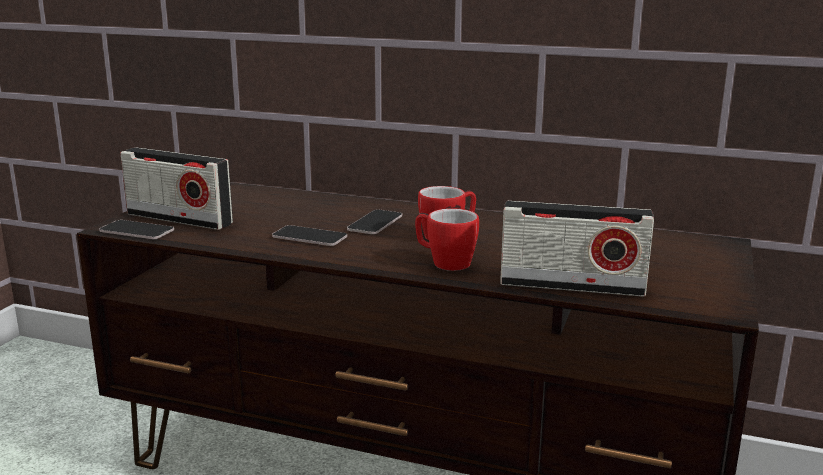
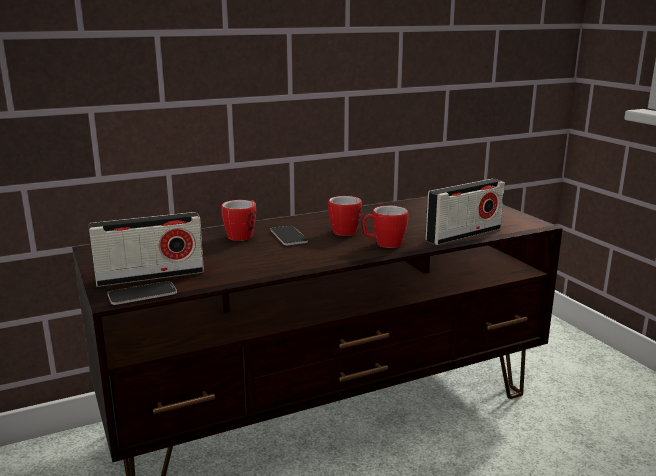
camera: 45 degrees left, 0 degrees up
phone [272,225,347,246] -> none
none -> mug [221,200,256,241]

